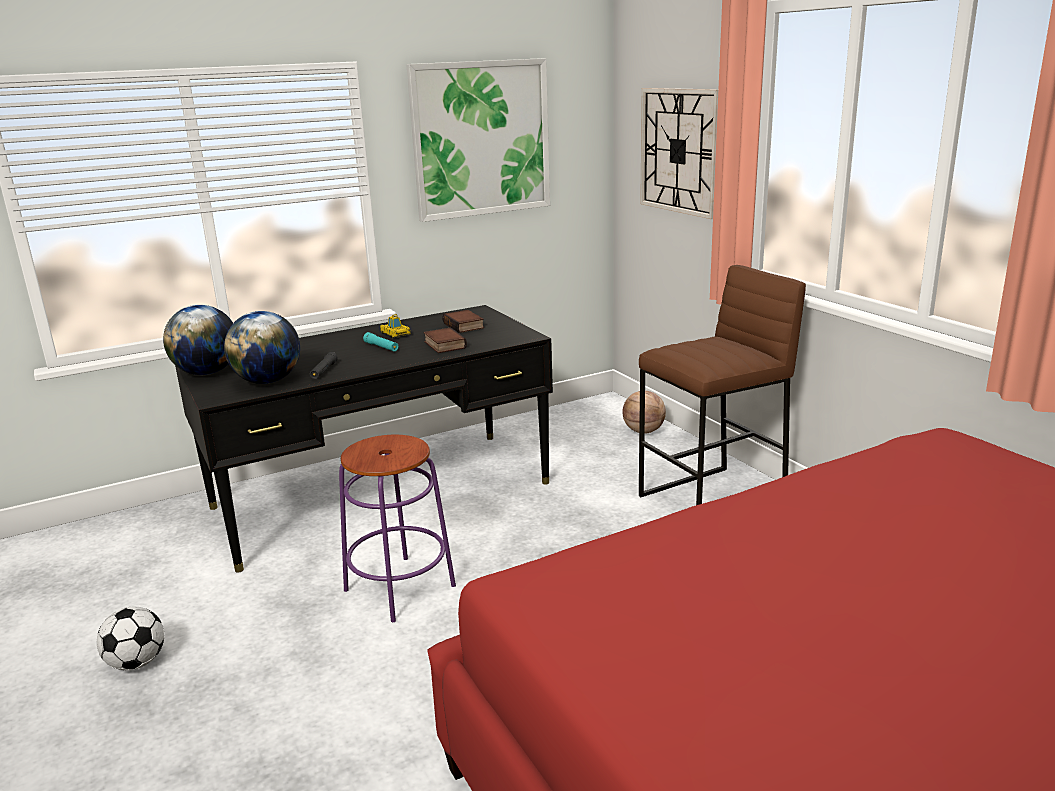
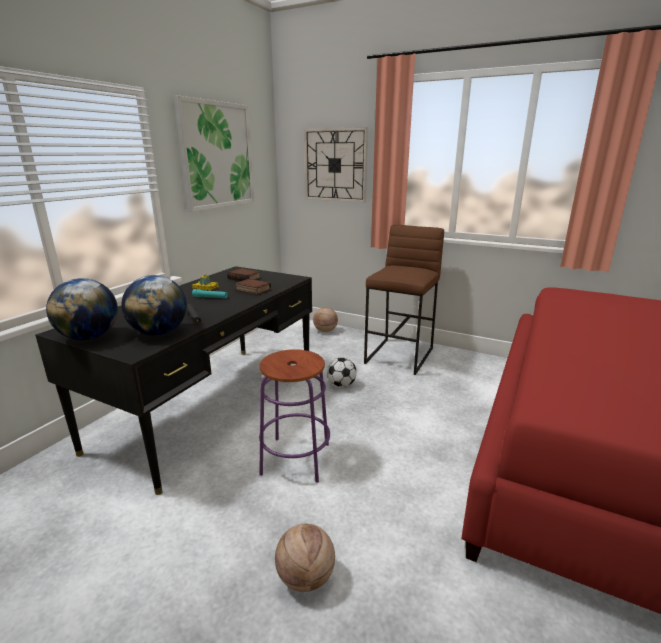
camera: 35 degrees left, 0 degrees up
football [97,606,164,670] -> football moved to [327,357,357,387]
none -> basketball [275,524,335,592]

